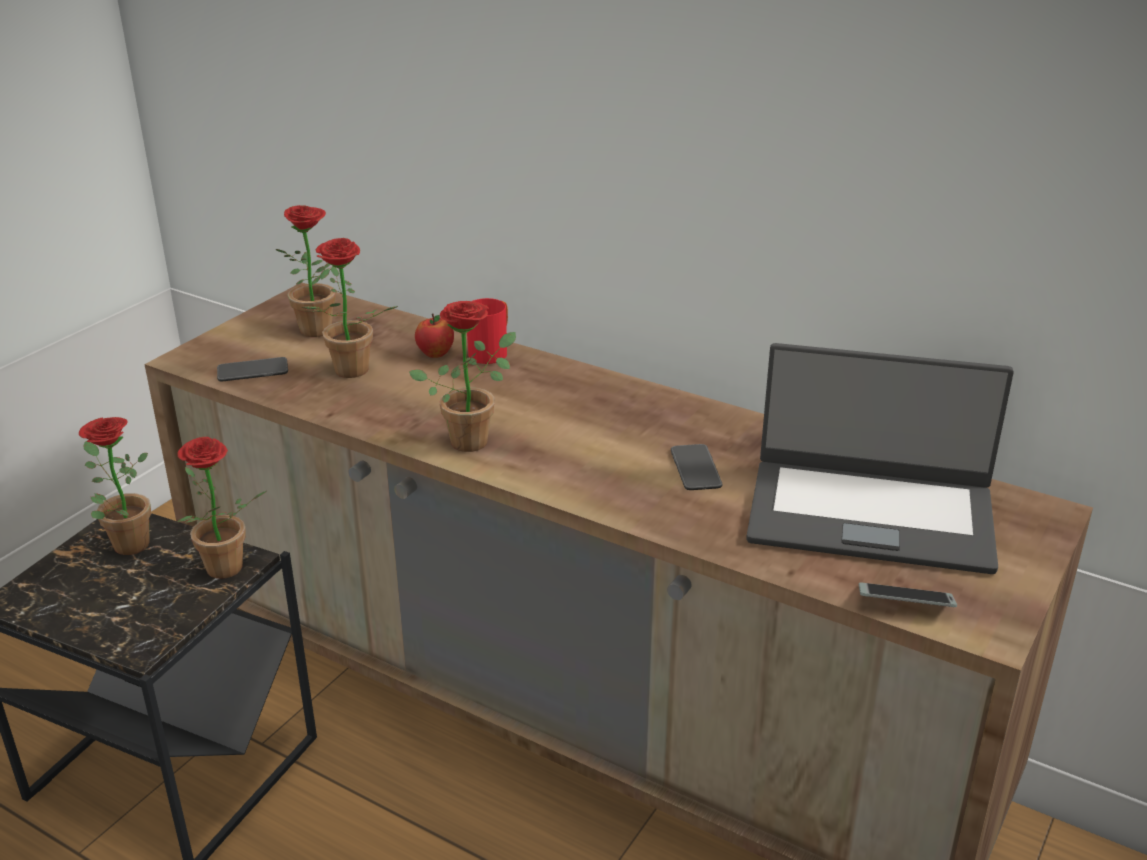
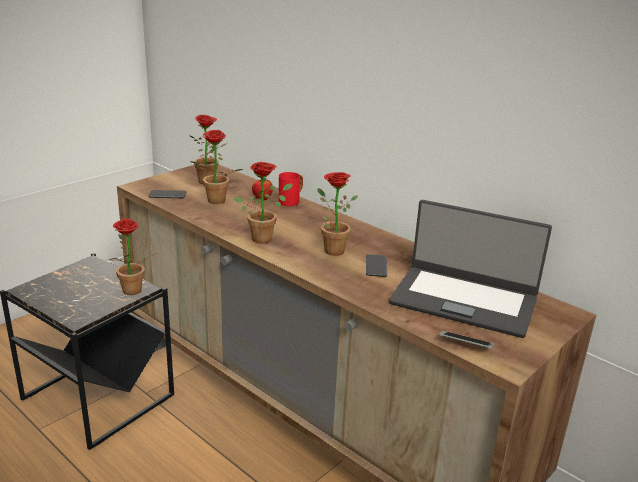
camera: 10 degrees right, 5 degrees down
potted plant [79,417,151,555] -> potted plant moved to [317,172,358,256]

